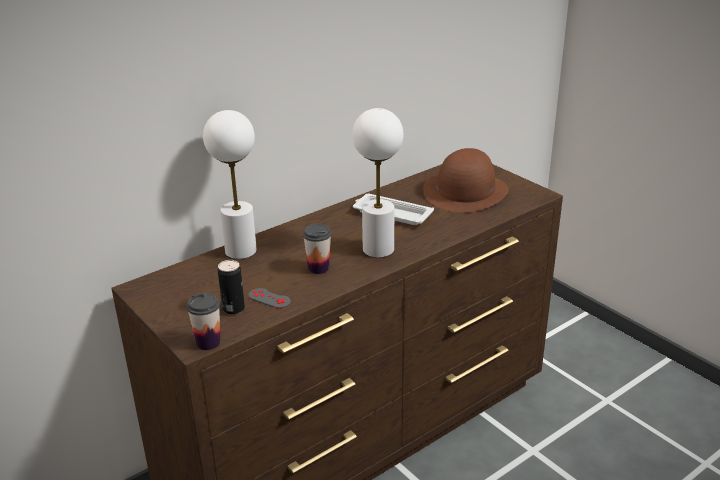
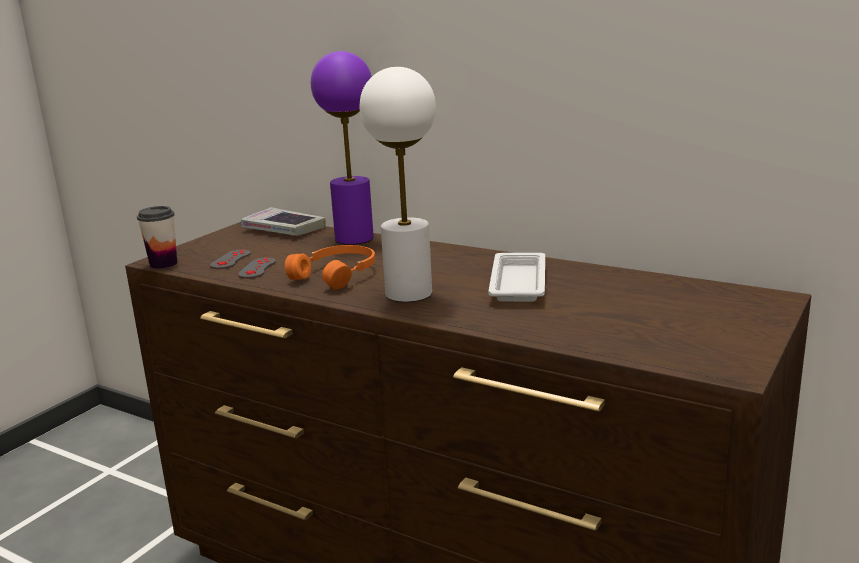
camera: 70 degrees right, 10 degrees down
white table lamp [203,110,257,259] -> purple table lamp [311,51,374,245]
can [218,260,245,315] -> grey game controller [210,249,251,269]
cup [303,224,332,274] -> orange headphones [285,245,375,290]
brown hat [423,148,509,212] -> none
none -> book [241,207,326,236]

